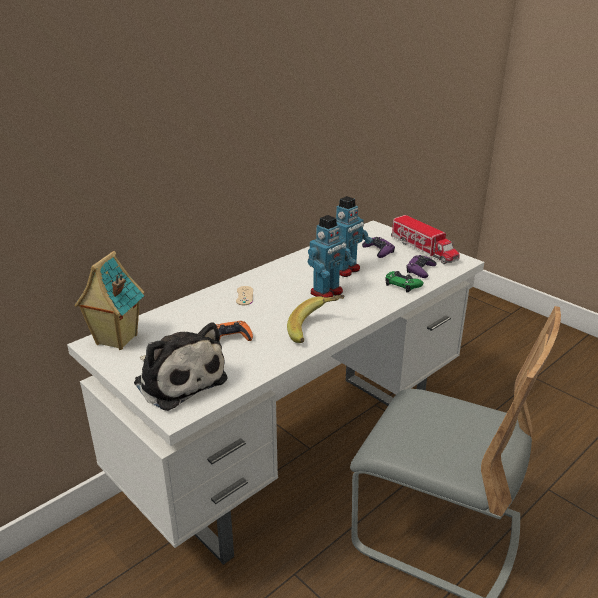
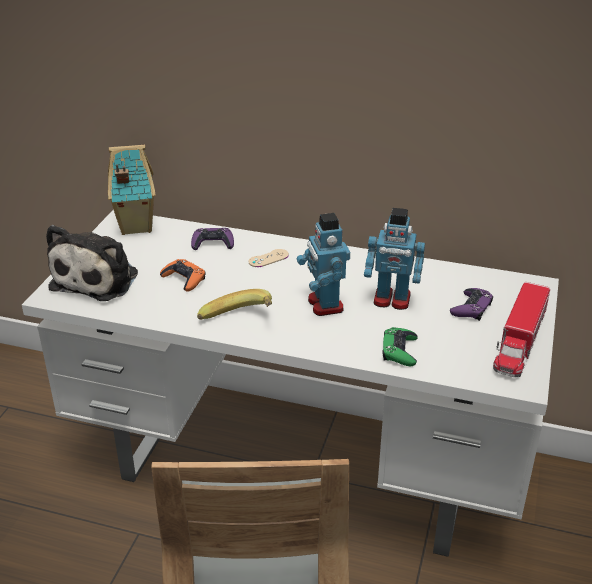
camera: 60 degrees right, 5 degrees up
toy robot [308,215,356,298] -> toy robot turned 60 degrees clockwise [297,213,350,316]
purple game controller [407,255,437,278] -> purple game controller moved to [191,228,234,250]

